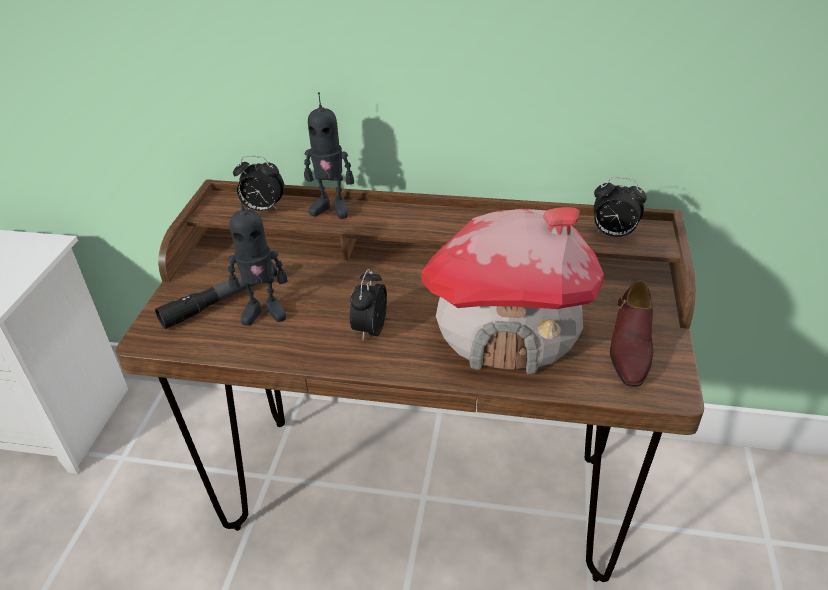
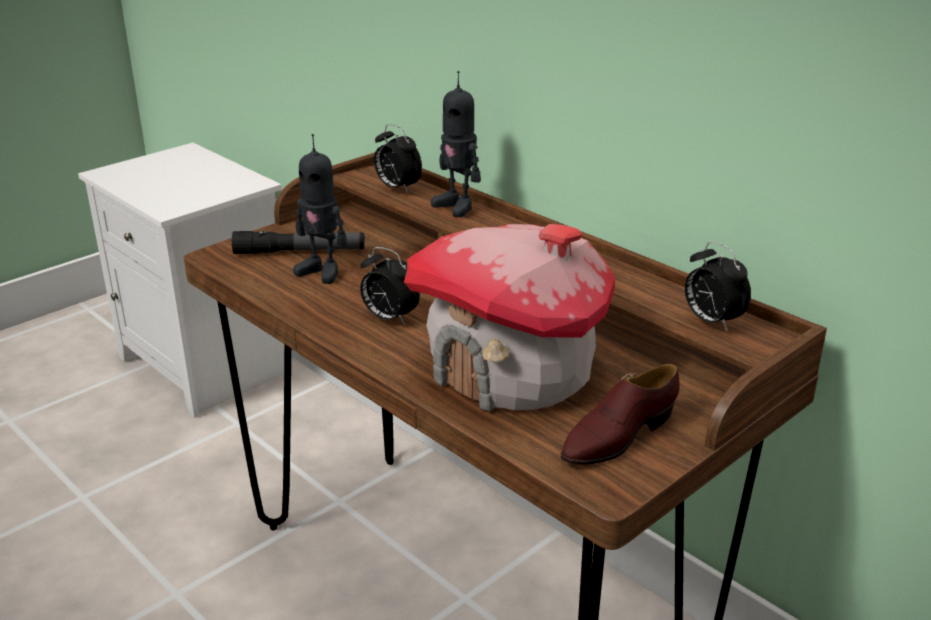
camera: 35 degrees right, 10 degrees down
alarm clock [350,269,387,341] -> alarm clock turned 105 degrees counterclockwise [360,247,420,325]

